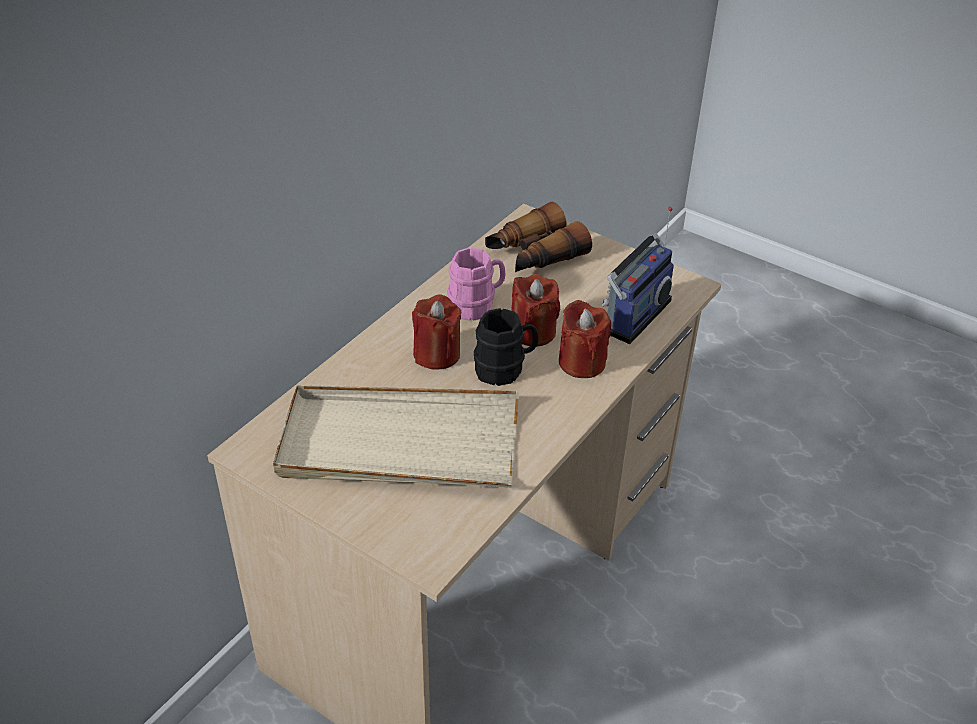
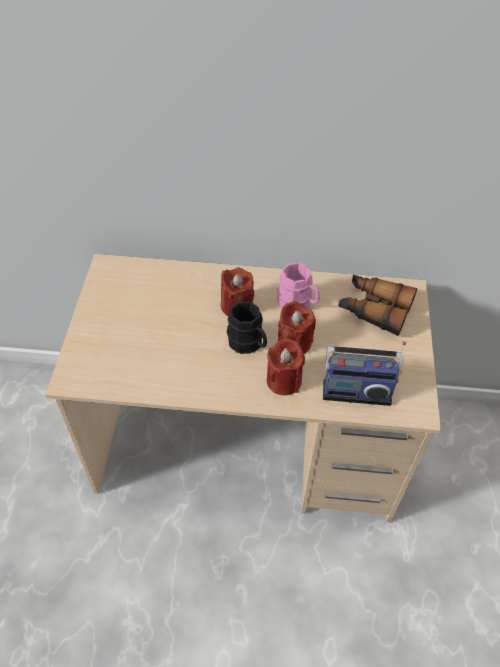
camera: 60 degrees right, 10 degrees up
beige tray [273,385,519,488] -> none

